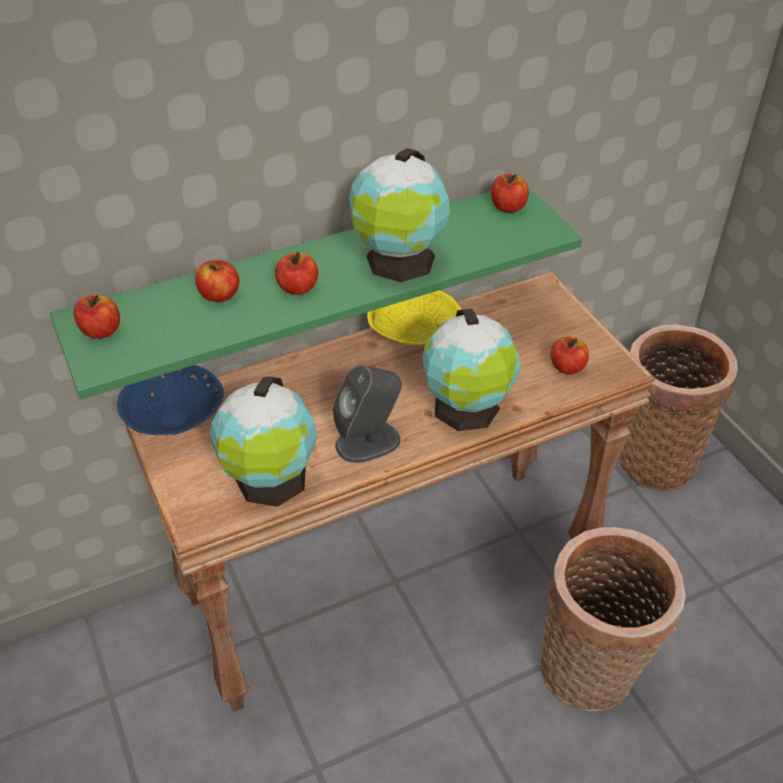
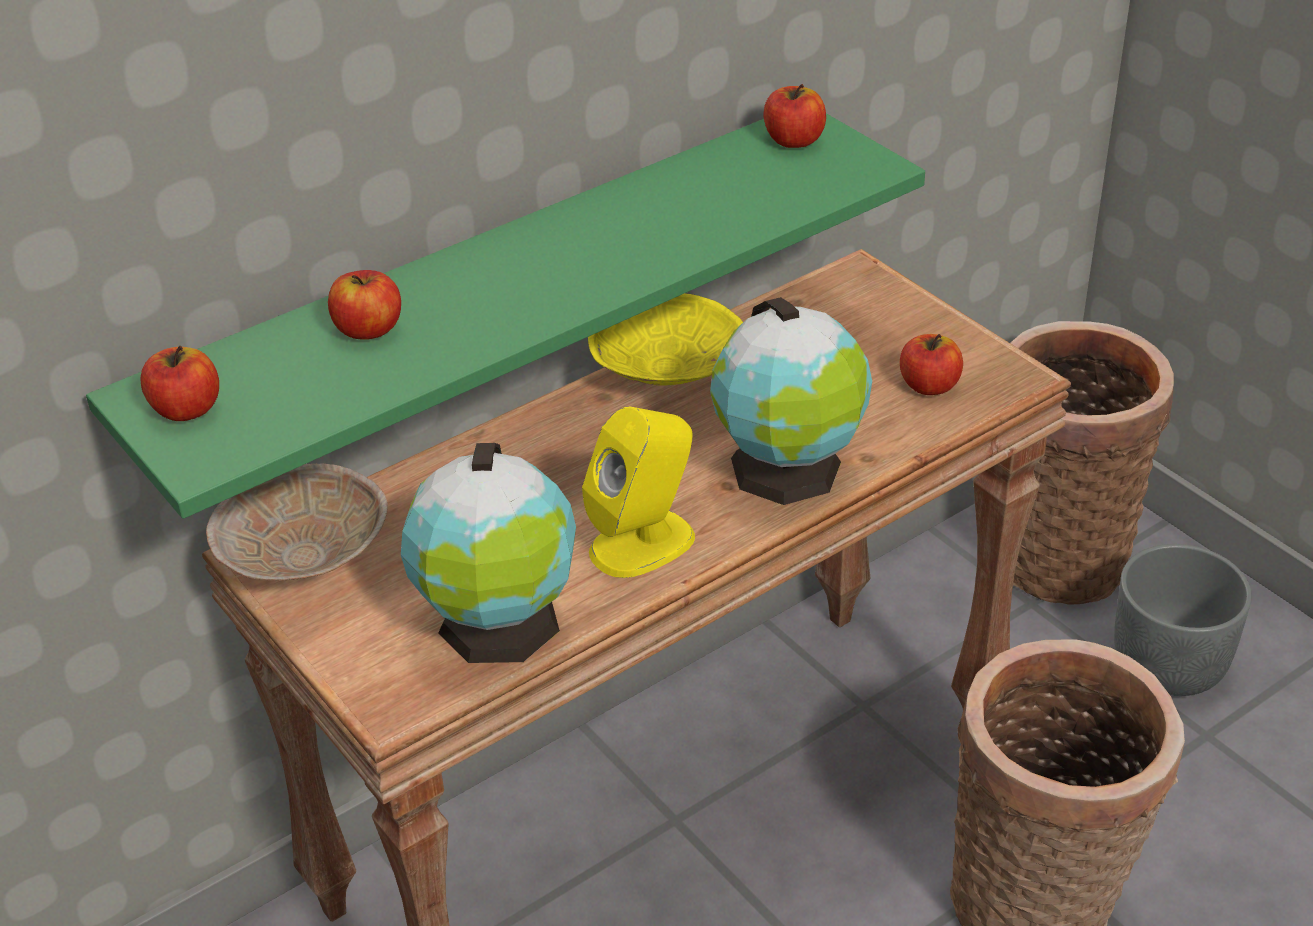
camera: 10 degrees left, 5 degrees down
blue bowl [117,365,224,436] -> beige bowl [206,463,388,581]
apple [275,252,318,295] -> none
grey speaker [333,365,402,463] -> yellow speaker [582,407,695,578]
globe [349,148,450,283] -> none
none -> grey planter [1114,544,1252,696]

